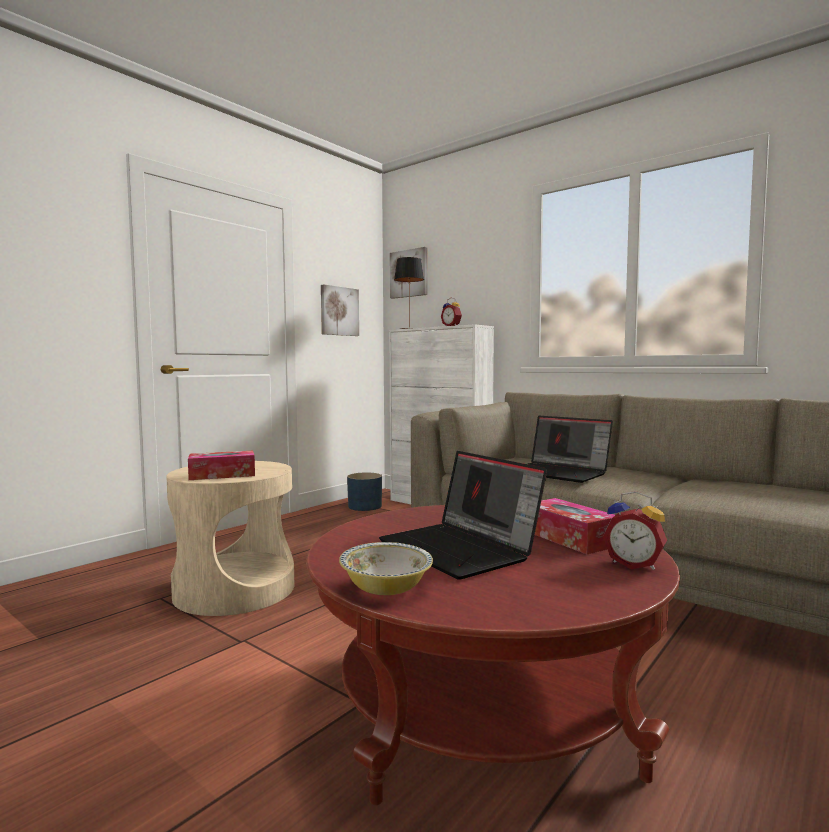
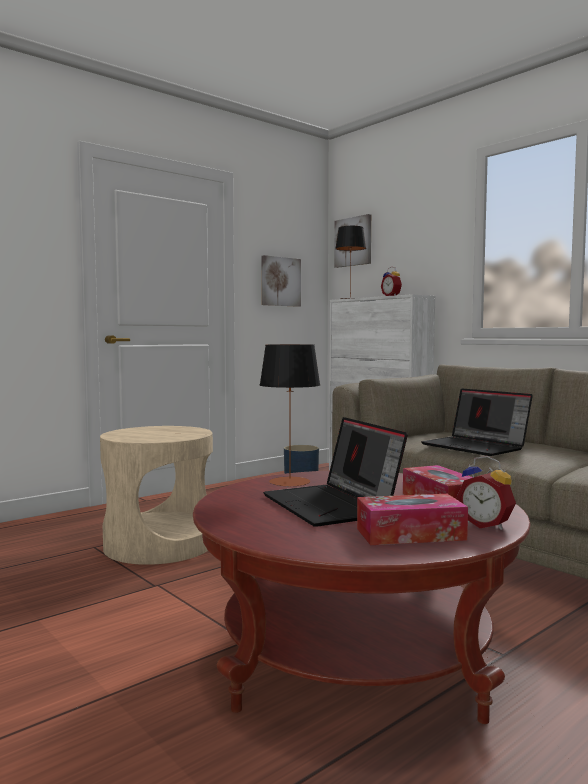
camera: 10 degrees right, 0 degrees up
tissue box [188,451,255,480] -> tissue box moved to [357,494,468,545]
bowl [339,542,433,595] -> none
none -> table lamp [260,344,320,487]

